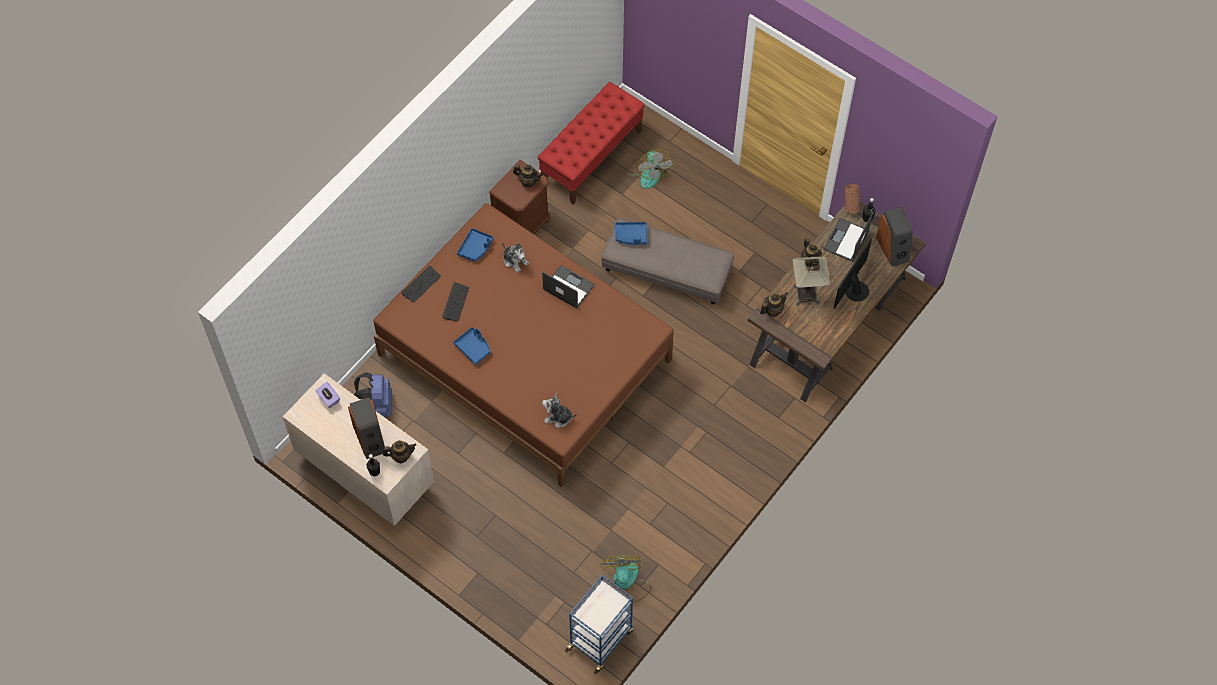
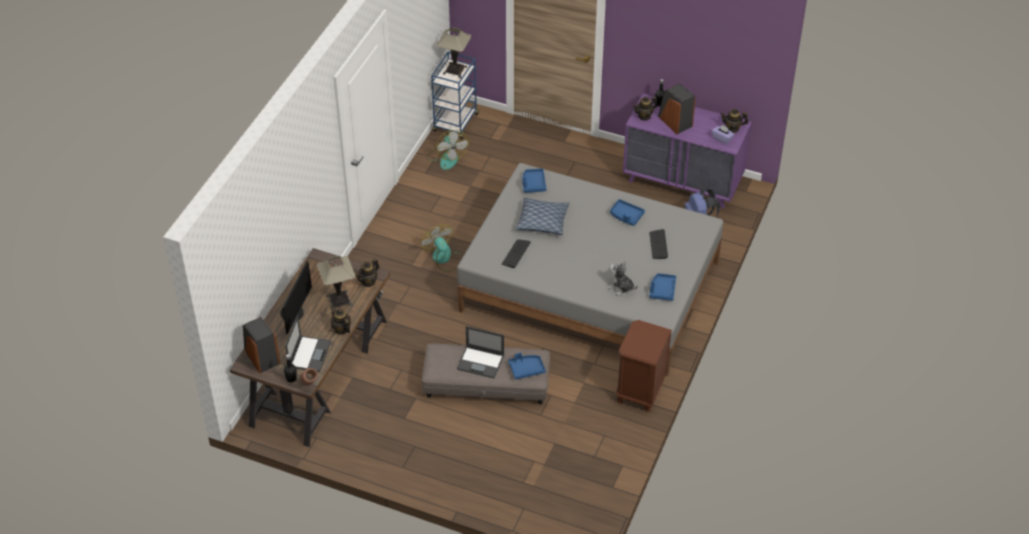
camera: 165 degrees right, 15 degrees down
beige dresser [283,373,434,526] -> purple dresser [623,93,752,209]
brown bed [373,203,674,487] -> grey bed [457,163,723,376]
keyboard [402,266,441,303] -> keyboard moved to [502,239,531,268]
teapot [513,165,542,187] -> teapot moved to [720,109,748,133]
red bench [538,82,645,205] -> none
laptop [542,265,595,309] -> laptop moved to [457,326,504,379]
plush toy [542,393,577,428] -> blue tray [522,168,547,193]
fan [626,149,674,189] -> fan moved to [421,224,465,272]
none -> table lamp [436,27,472,78]
none -> pillow [516,197,569,235]

